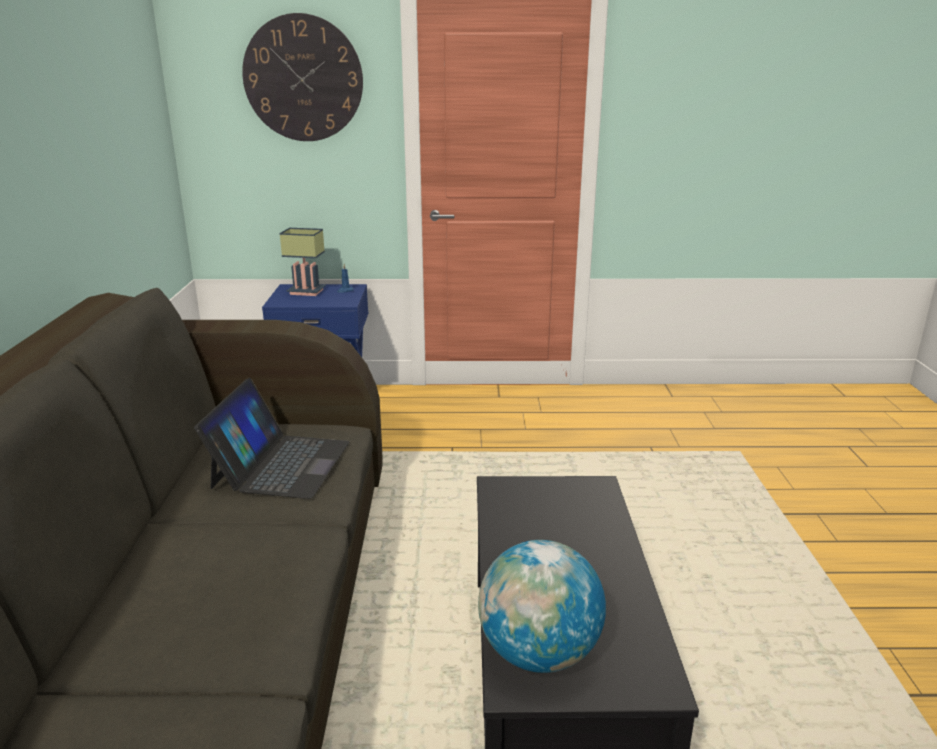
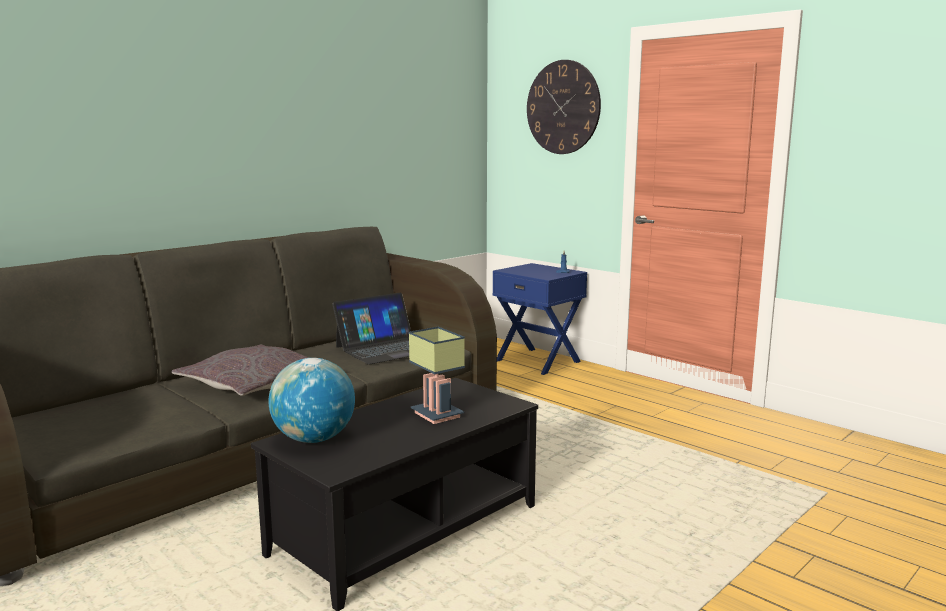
camera: 45 degrees right, 10 degrees down
table lamp [279,228,326,296] -> table lamp moved to [409,327,465,424]
none -> grey pillow [172,345,309,396]

